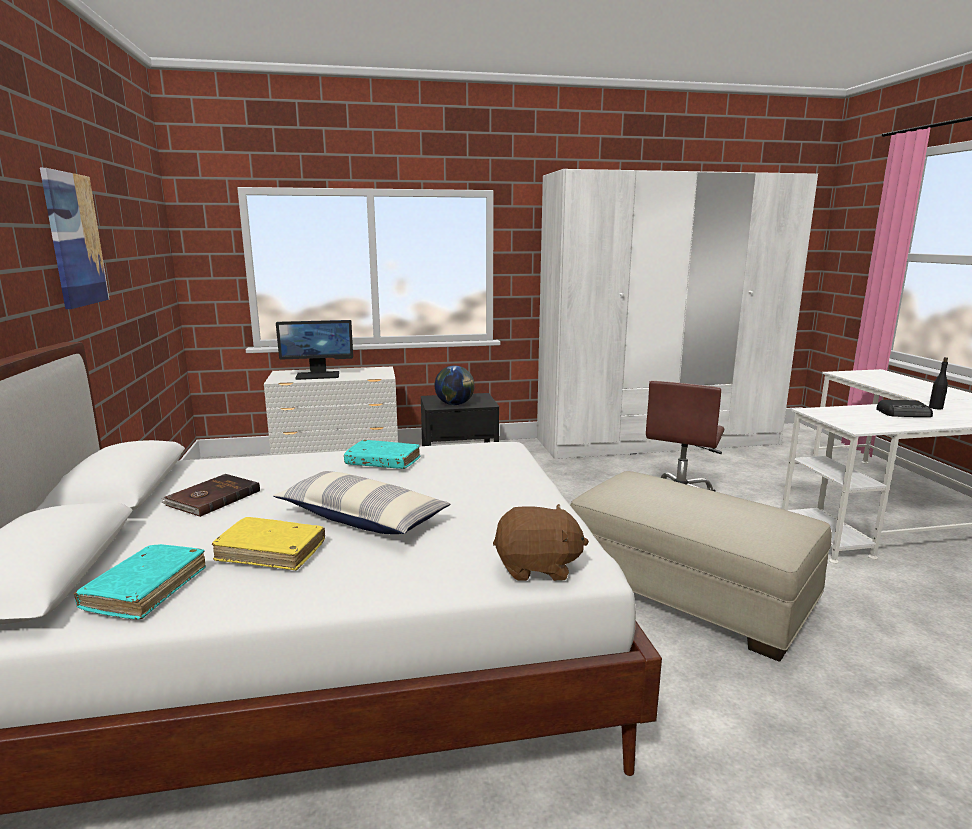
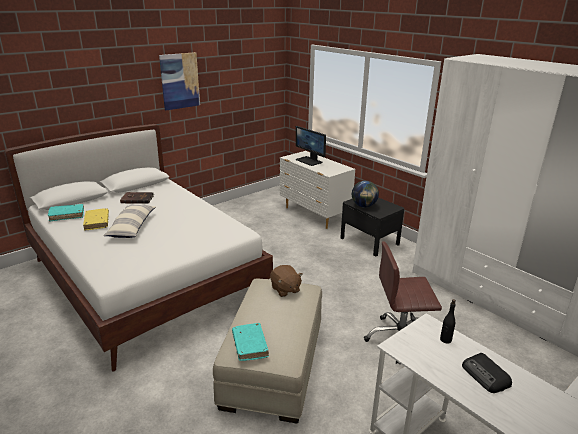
camera: 60 degrees right, 10 degrees up
turquoise book [344,440,421,469] -> turquoise book moved to [232,323,269,361]
brown plush toy [493,504,589,581] -> brown plush toy moved to [270,265,303,297]
black bottle [929,357,948,409] -> black bottle moved to [440,299,456,344]

